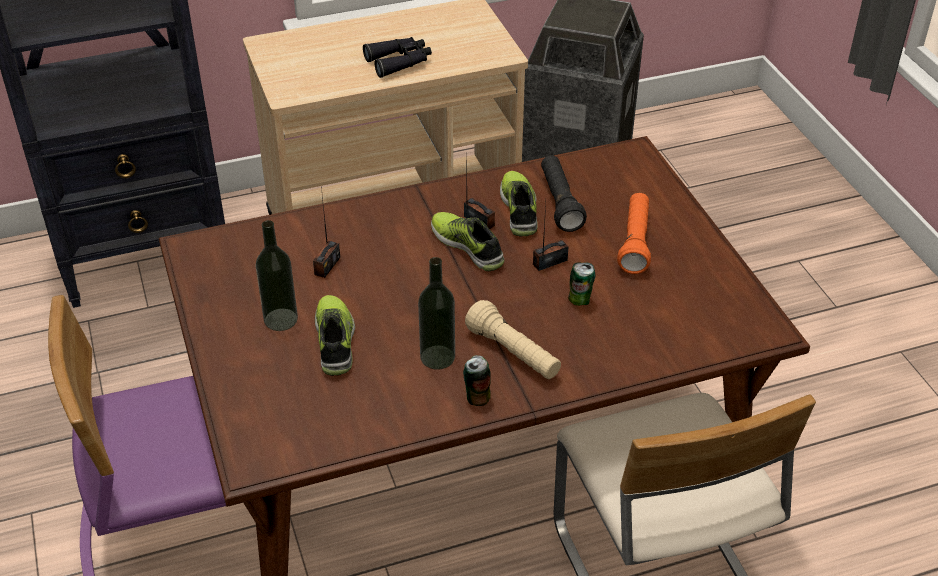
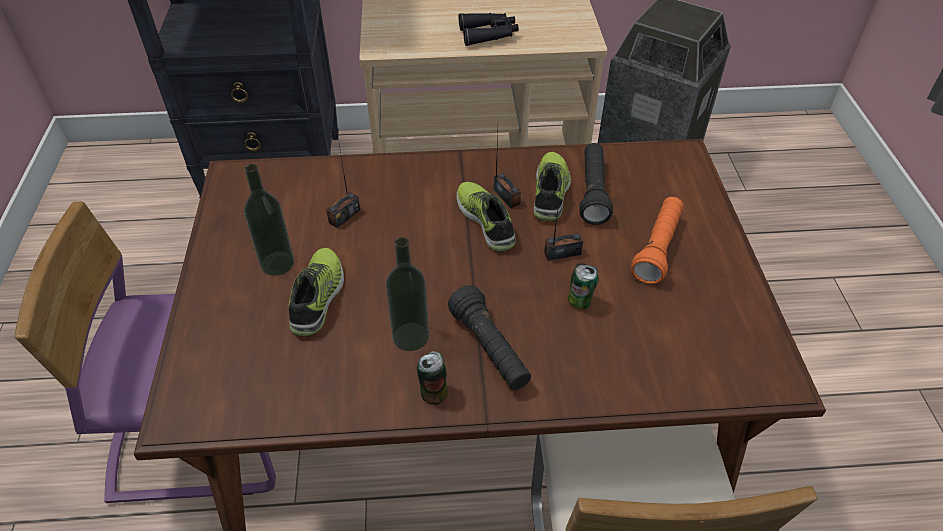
camera: 15 degrees right, 5 degrees up
beige flashlight [465,300,561,379] -> black flashlight [448,285,531,390]

